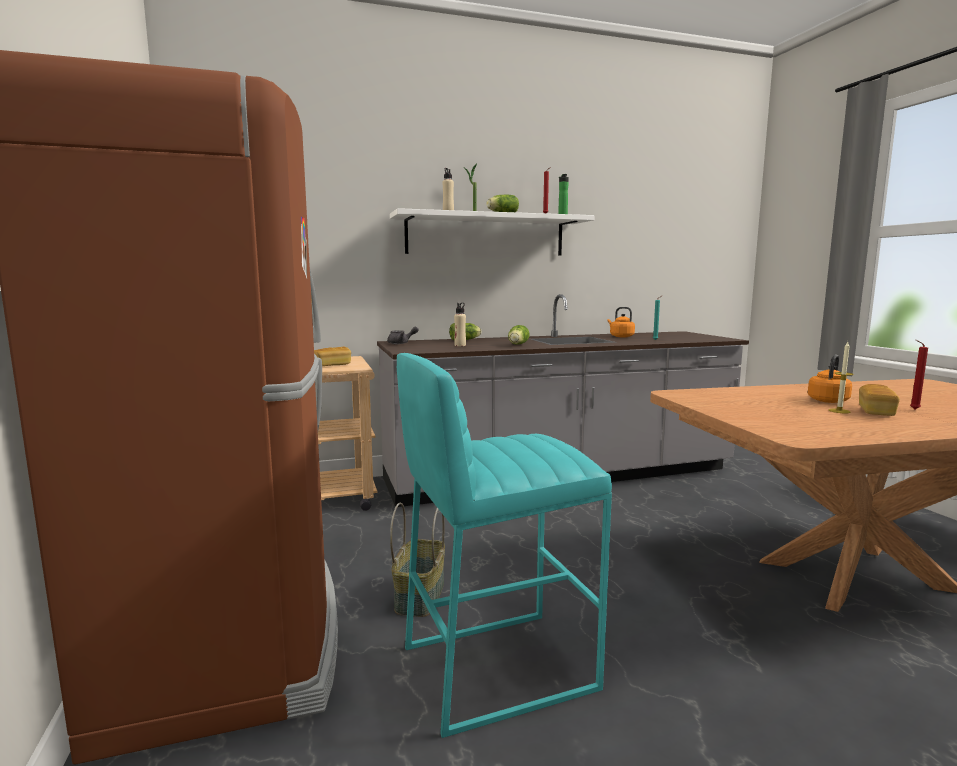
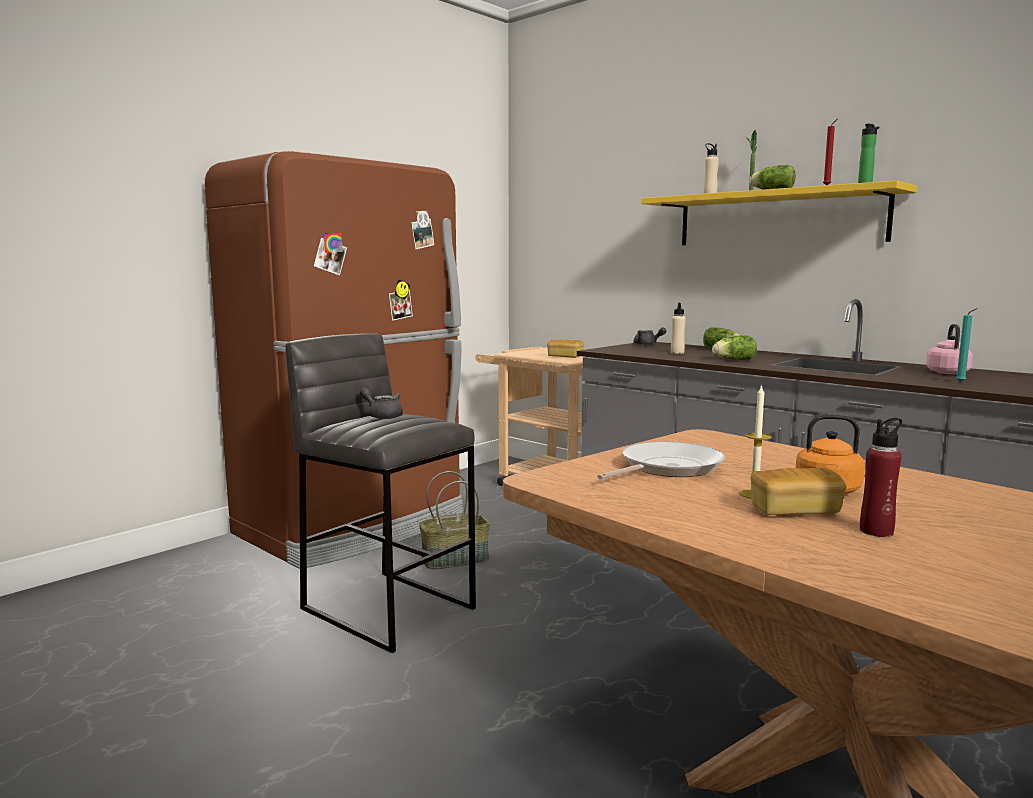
camera: 60 degrees right, 0 degrees up
white shelf [390,208,595,256] -> yellow shelf [641,180,918,245]
turquoise stool [397,353,612,738] -> grey stool [285,333,476,653]
orange kettle [607,307,635,337] -> pink kettle [926,324,973,374]
red candle [910,340,928,409] -> red bottle [860,418,902,537]
none -> grey teapot [360,388,403,419]
none -> frying pan [597,441,725,479]

